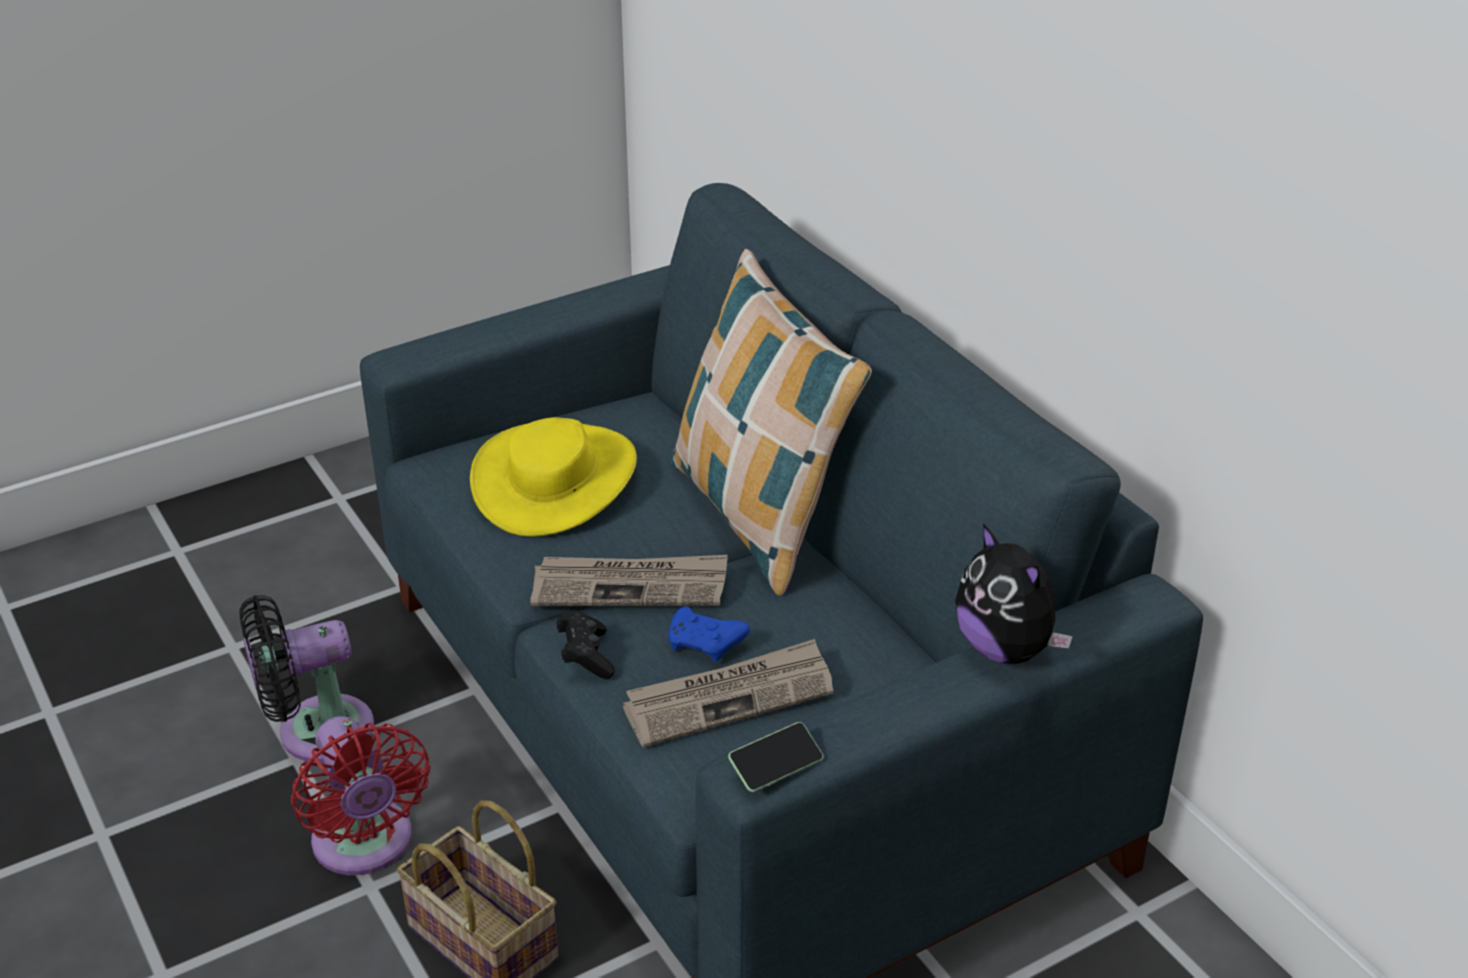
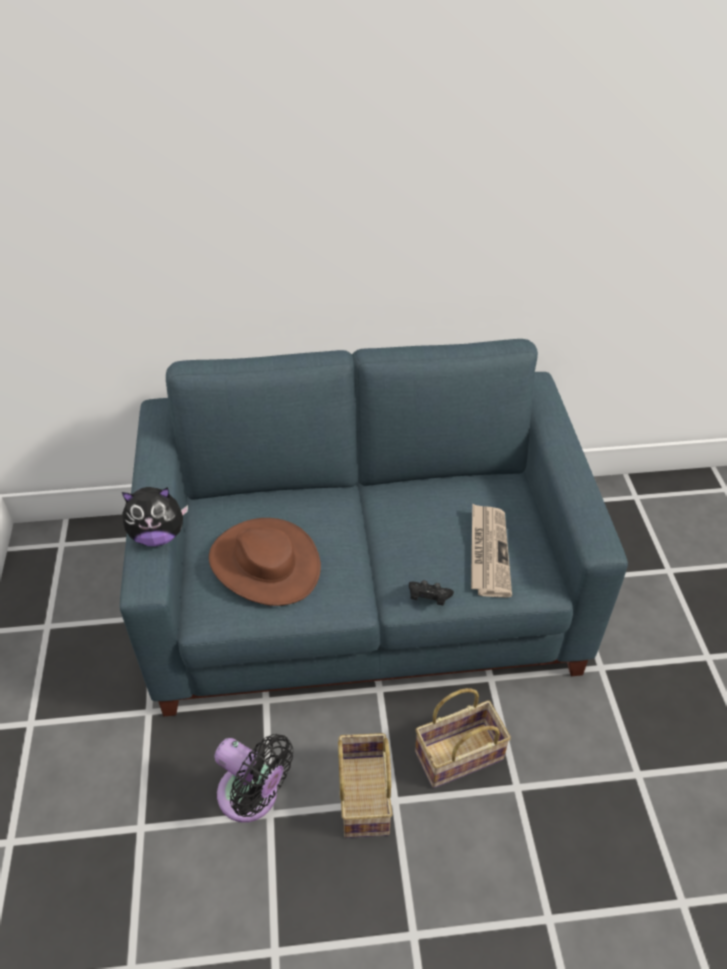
camera: 65 degrees left, 10 degrees up
black fan [239,595,374,762] -> black fan turned 60 degrees counterclockwise [214,734,293,822]
red fan [291,716,430,875] -> basket [338,733,392,838]
yellow hat [470,417,637,537] -> brown hat [209,518,321,606]
newspaper [530,555,728,606] -> none
blue game controller [669,607,750,662] -> none
pillow [670,249,872,596] -> none
phone [728,722,824,792] -> none
plush toy [955,523,1073,664] -> plush toy moved to [122,487,188,546]

